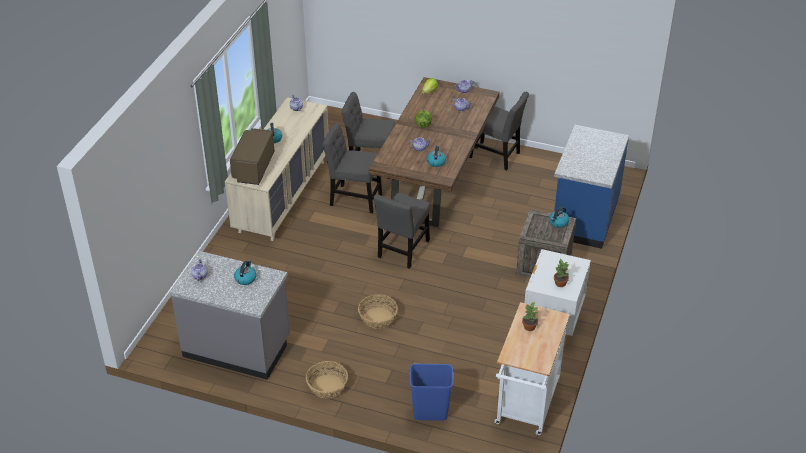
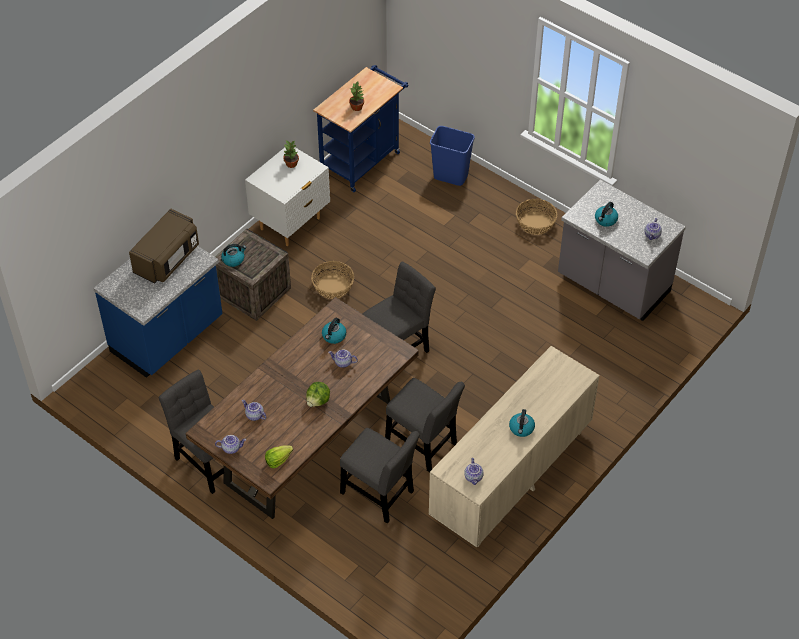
camera: 160 degrees left, 10 degrees up
brown microwave [230,128,275,185] -> brown microwave moved to [129,209,199,283]
basket [358,294,398,329] -> basket moved to [311,261,354,299]
white cart [494,302,570,435] -> blue cart [313,65,408,192]

